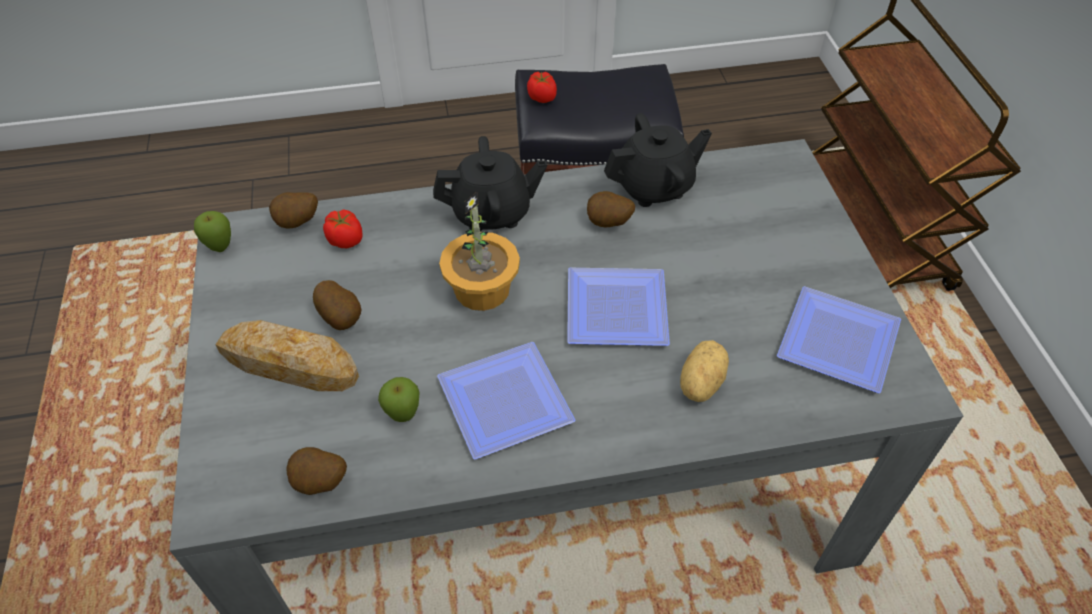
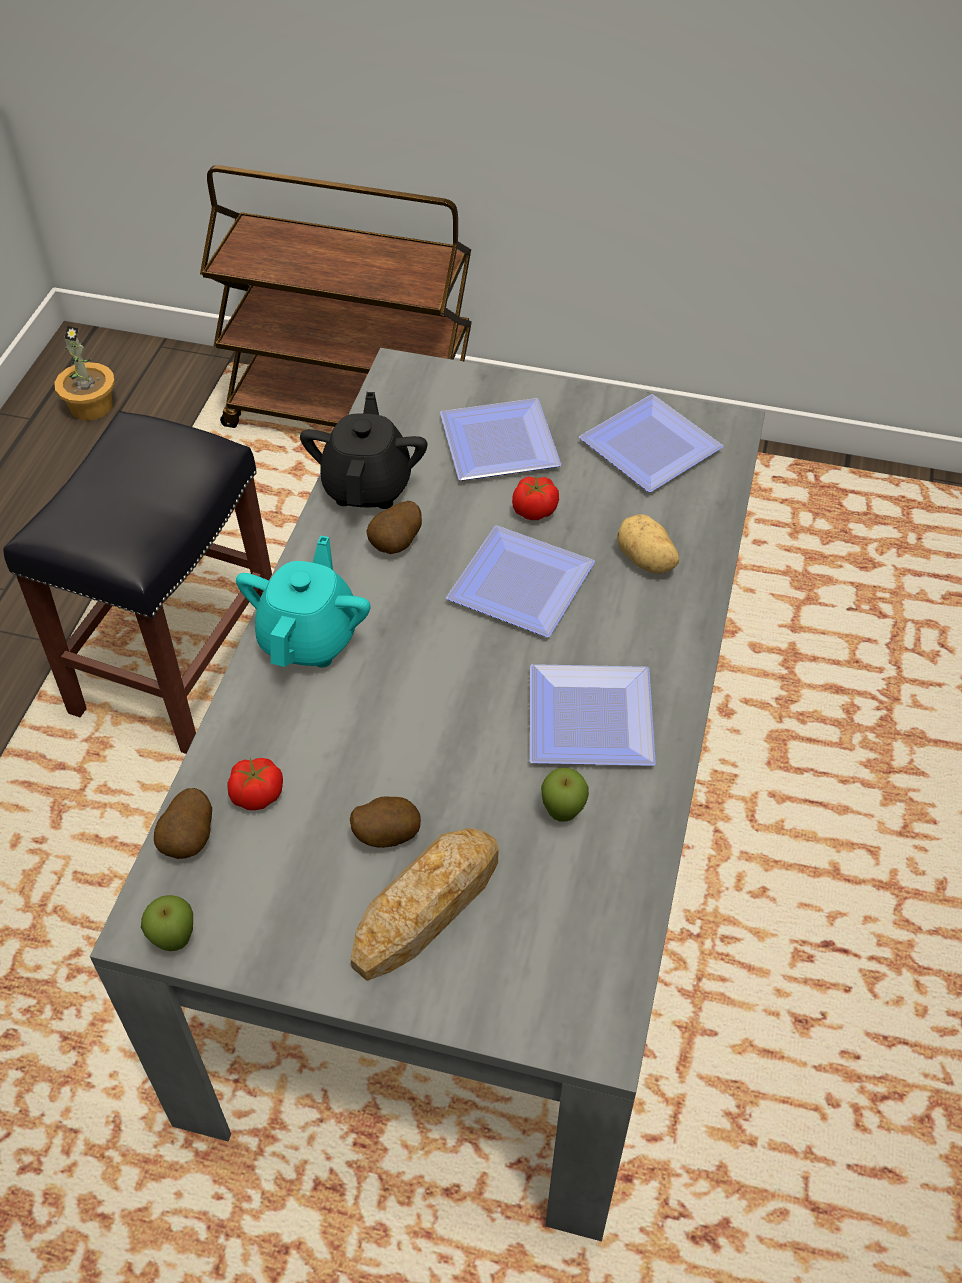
camera: 65 degrees left, 0 degrees up
potato [287,447,347,495] -> none
black teapot [433,136,547,231] -> turquoise teapot [236,536,371,668]
potted plant [439,191,520,311] -> potted plant moved to [54,326,115,421]
tomato [527,72,557,103] -> tomato moved to [512,477,559,520]
none -> plate [440,398,561,481]

